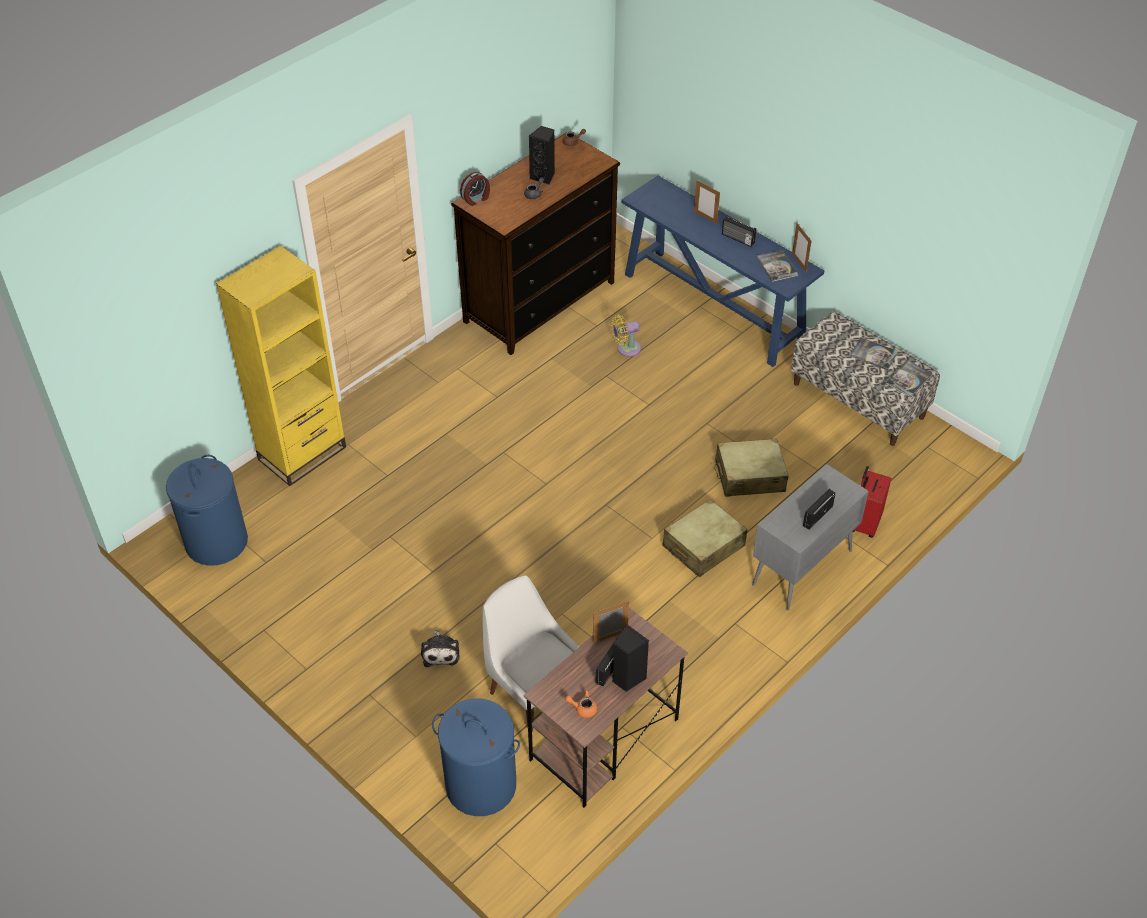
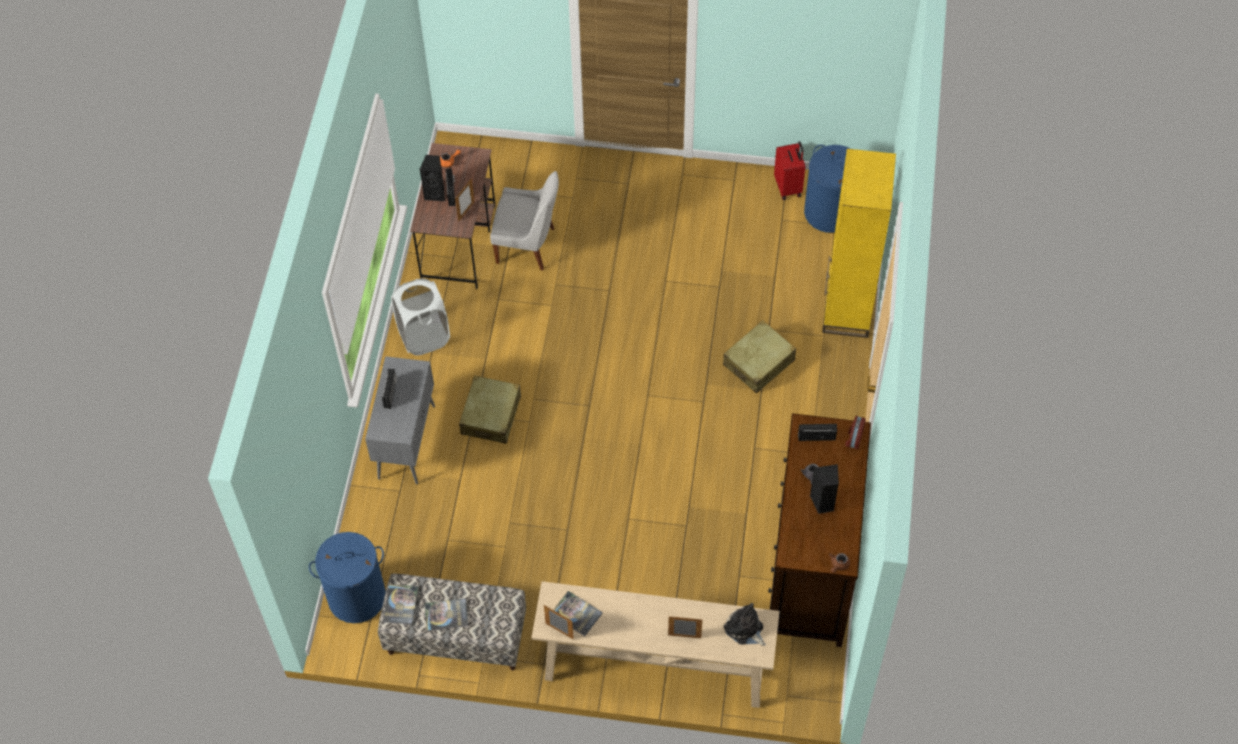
camera: 145 degrees right, 10 degrees up
plush toy [421,630,460,667] -> plush toy moved to [724,603,766,646]
blue laundry basket [432,699,520,816] -> blue laundry basket moved to [309,532,386,623]
yellow fan [611,315,641,357] -> none
blue console table [621,176,824,367] -> beige console table [532,581,780,708]
beige suitcase [714,438,789,497] -> beige suitcase moved to [723,320,796,393]
radio [722,216,756,247] -> radio moved to [798,424,837,441]
red suitcase [853,466,891,538] -> red suitcase moved to [774,141,805,200]
none -> white laundry basket [391,278,450,356]

